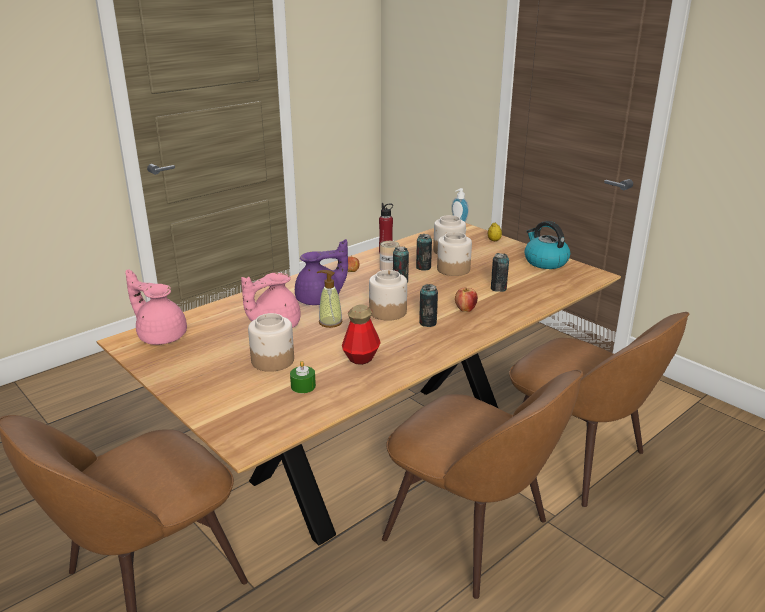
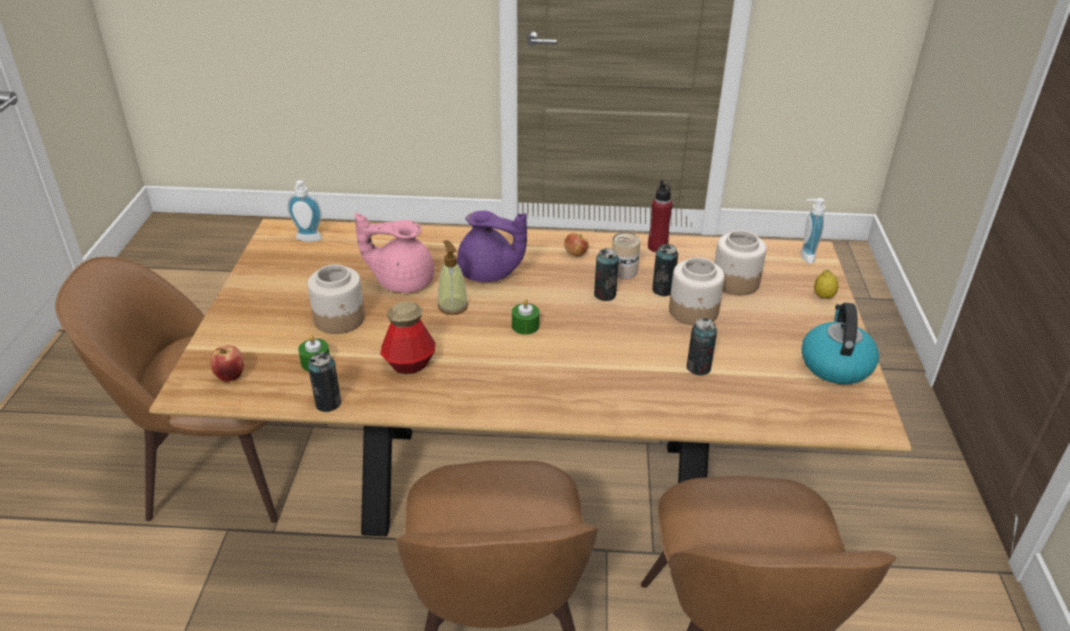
camera: 45 degrees right, 10 degrees up
pink teapot [125,269,187,345] -> soap dispenser [287,180,322,242]
jar [369,270,407,321] -> green candle [512,299,540,335]
can [419,284,438,327] -> can moved to [308,352,341,412]
apple [455,288,478,312] -> apple moved to [210,345,244,382]

